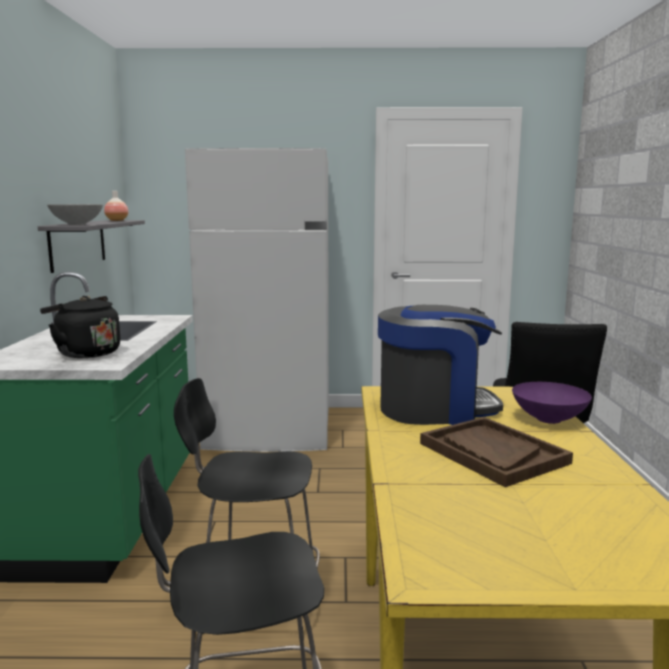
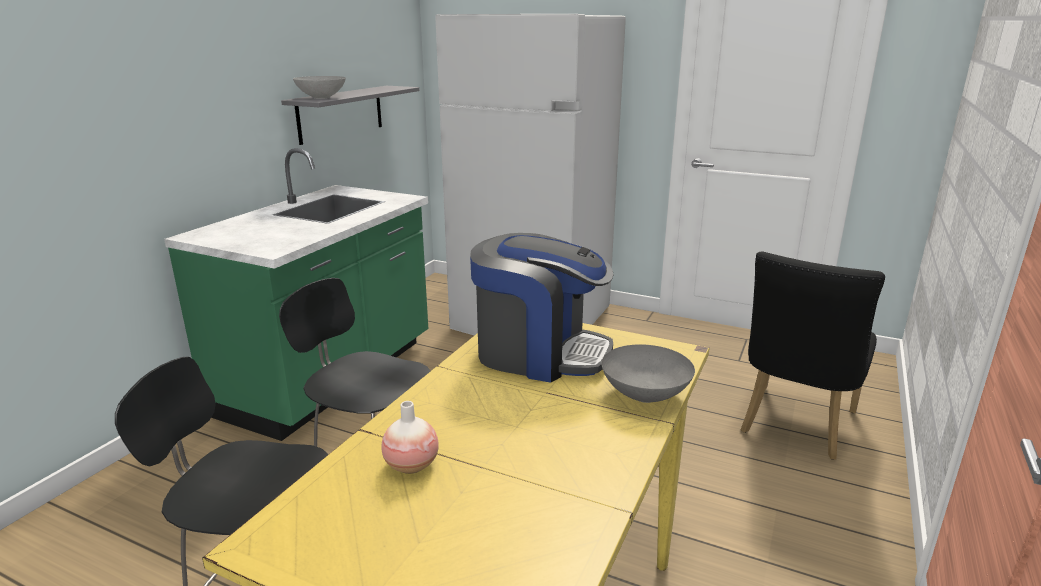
camera: 25 degrees right, 10 degrees up
black kettle [40,296,120,358] -> none
vase [104,191,128,221] -> vase moved to [381,401,439,474]
brown tray [420,417,573,487] -> none
purple bowl [512,382,592,424] -> grey bowl [602,344,695,403]

